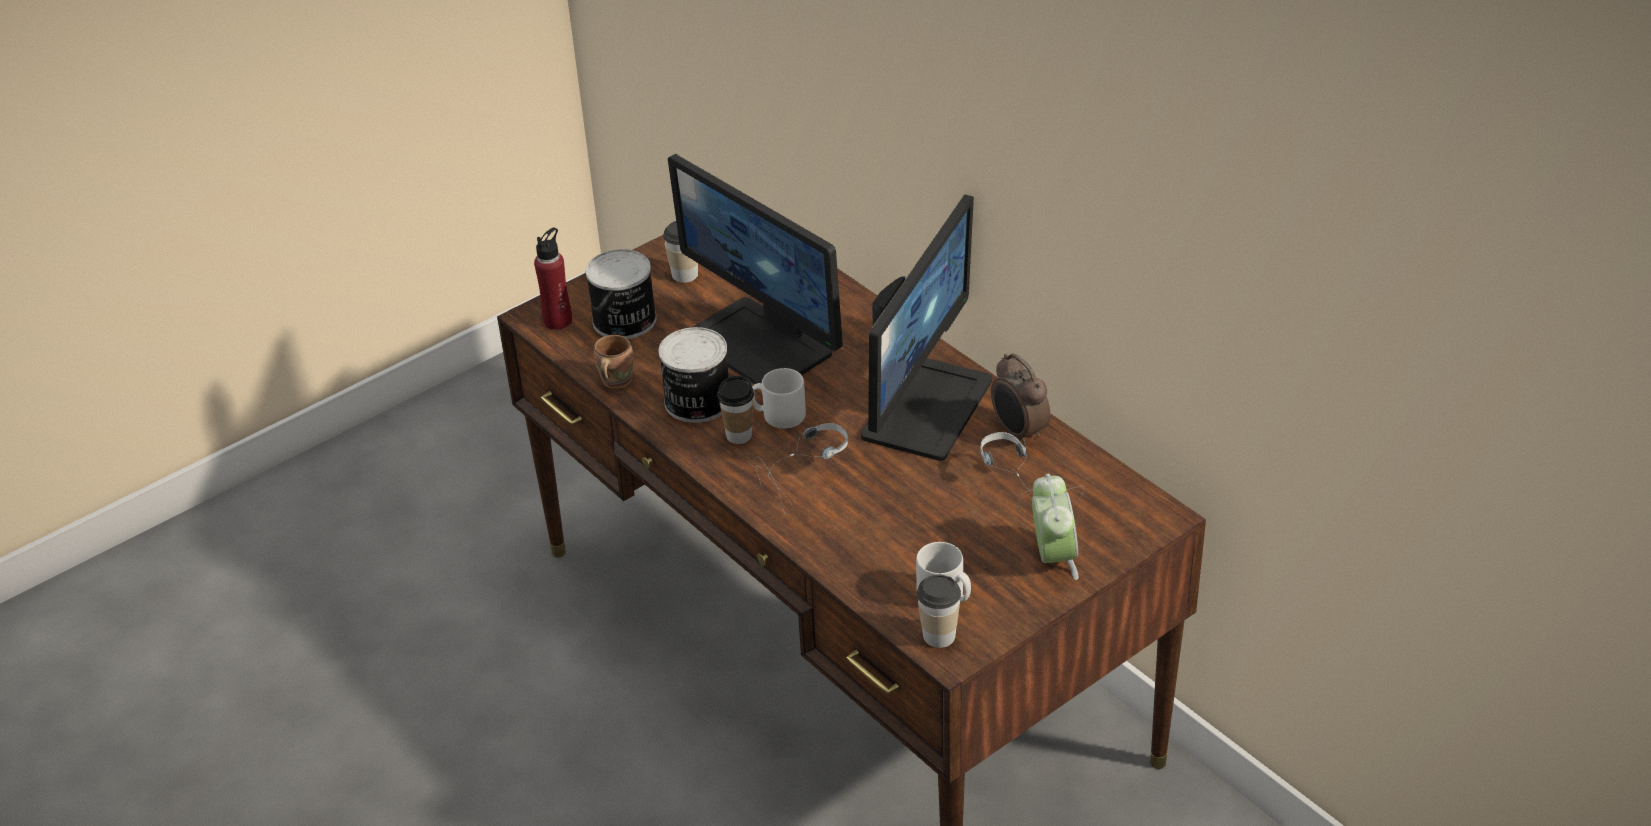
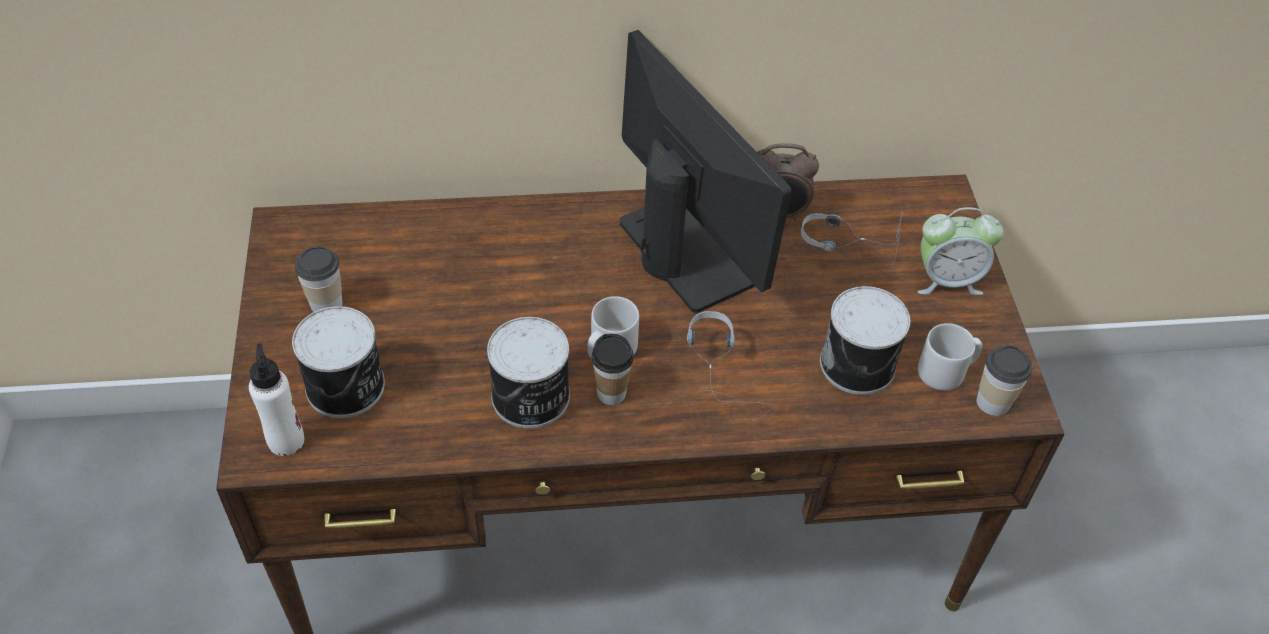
camera: 60 degrees left, 10 degrees up
red bottle [534,228,572,330] -> white bottle [249,343,304,456]
brown mug [594,335,634,389] -> none
monitor [668,154,843,384] -> none
alarm clock [1032,474,1078,580] -> alarm clock turned 150 degrees clockwise [918,207,1004,295]
none -> can [820,286,910,395]

